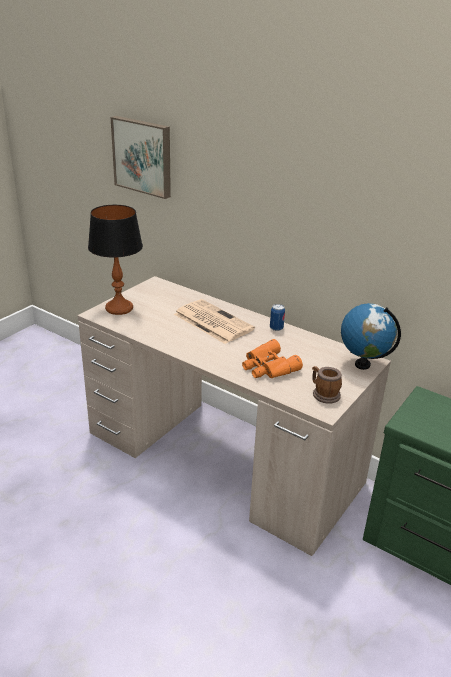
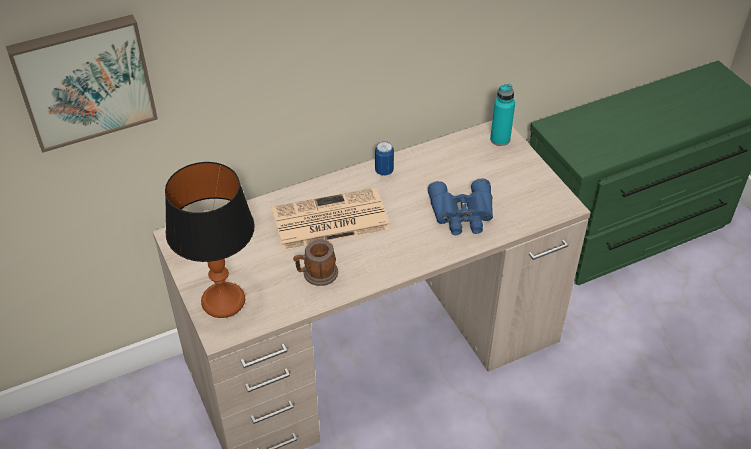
camera: 60 degrees left, 15 degrees up
orange binoculars [242,339,303,378] -> blue binoculars [428,178,493,235]
mug [312,366,342,404] -> mug moved to [293,240,338,286]
globe [341,303,401,370] -> turquoise bottle [490,84,515,146]

